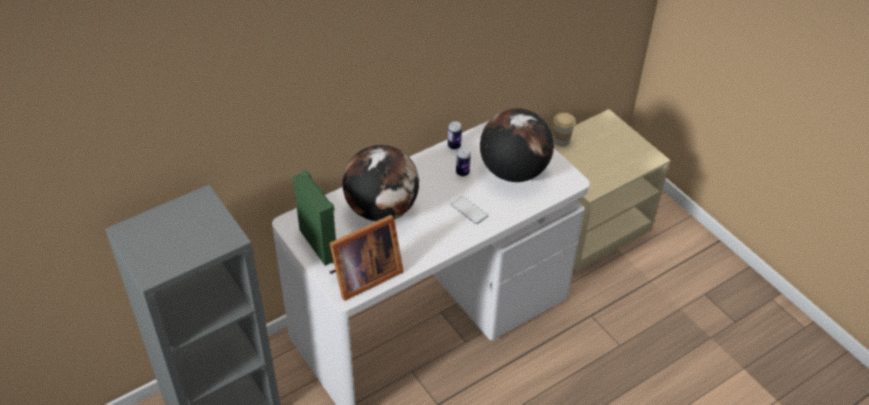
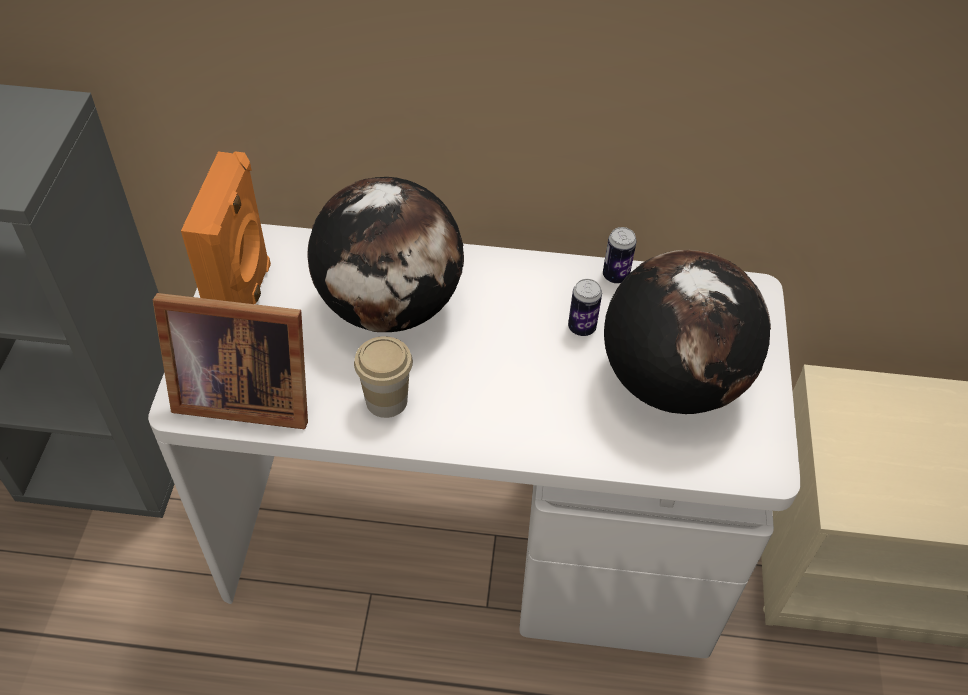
camera: 40 degrees right, 5 degrees up
green speaker [293,170,336,266] -> orange speaker [181,151,271,304]
phone [450,196,488,224] -> none
cup [553,113,576,147] -> cup moved to [354,336,413,418]

